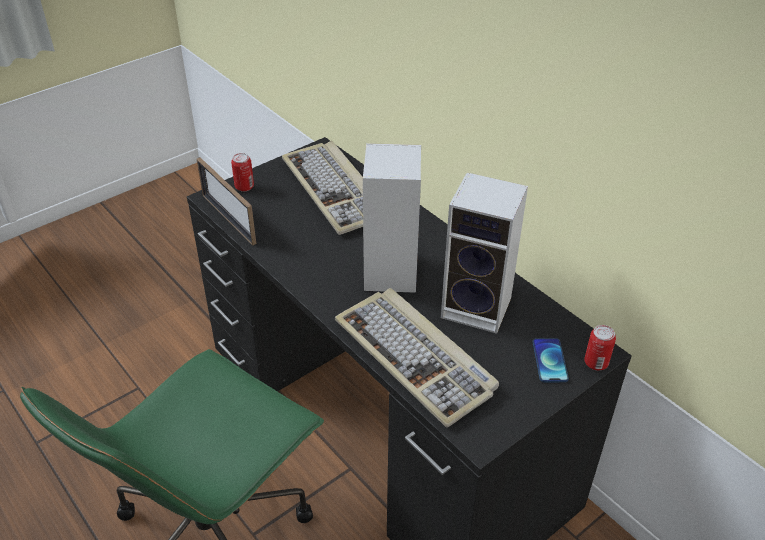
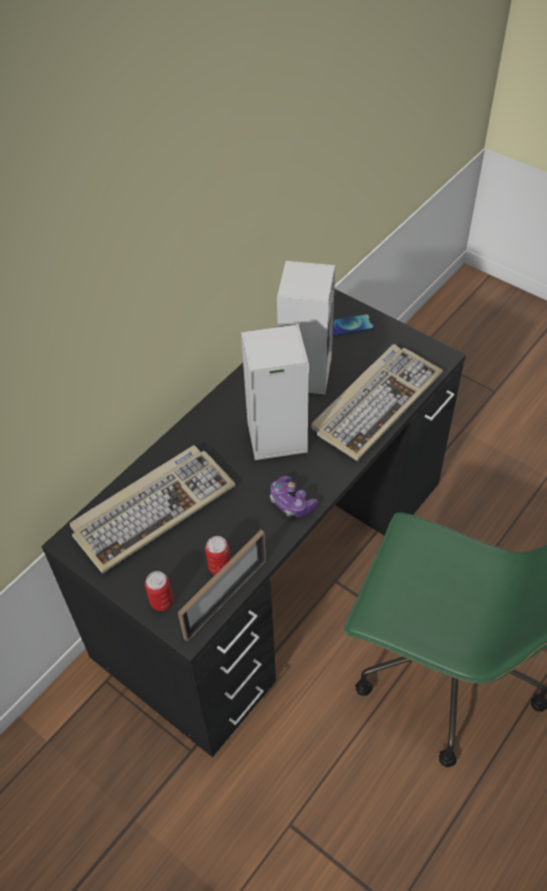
camera: 100 degrees left, 10 degrees up
can [584,325,616,370] -> can moved to [205,536,231,575]
none -> game controller [270,476,318,517]

